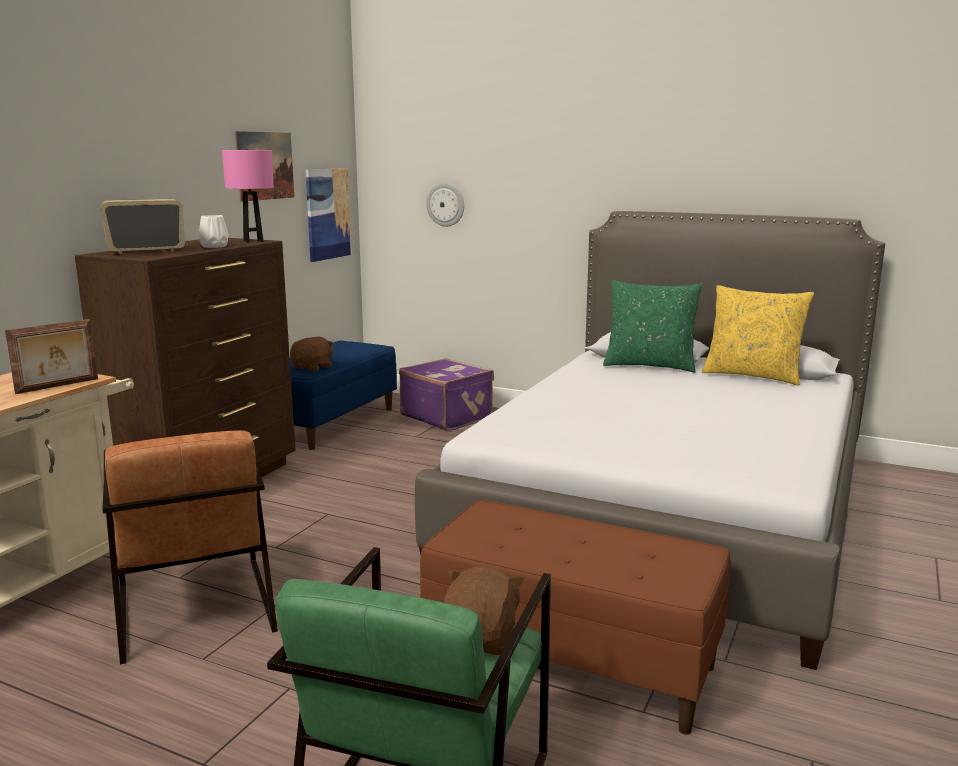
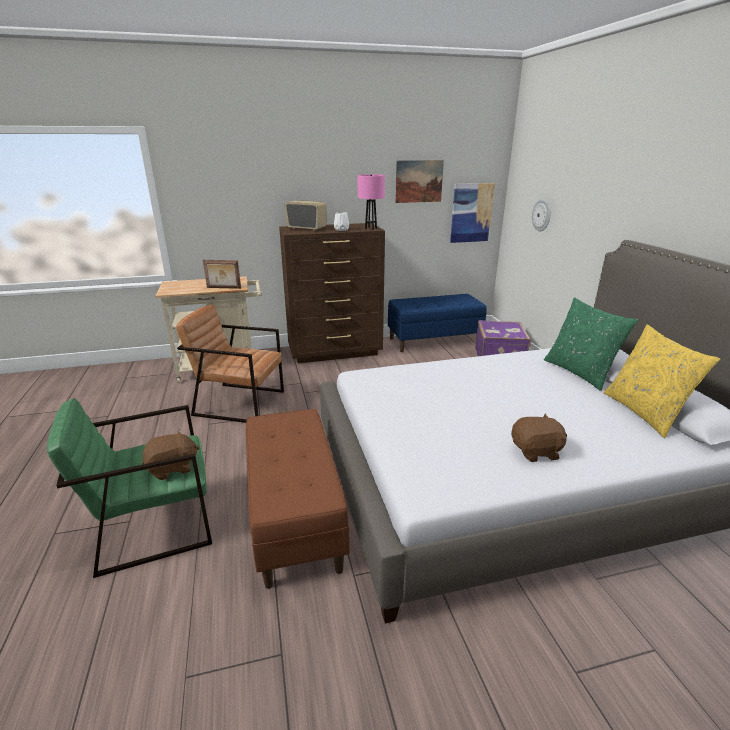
camera: 50 degrees right, 10 degrees up
brown armchair [102,430,278,664] -> brown armchair turned 75 degrees clockwise [176,304,284,423]
brown plush toy [290,337,333,371] -> brown plush toy moved to [511,414,567,462]

